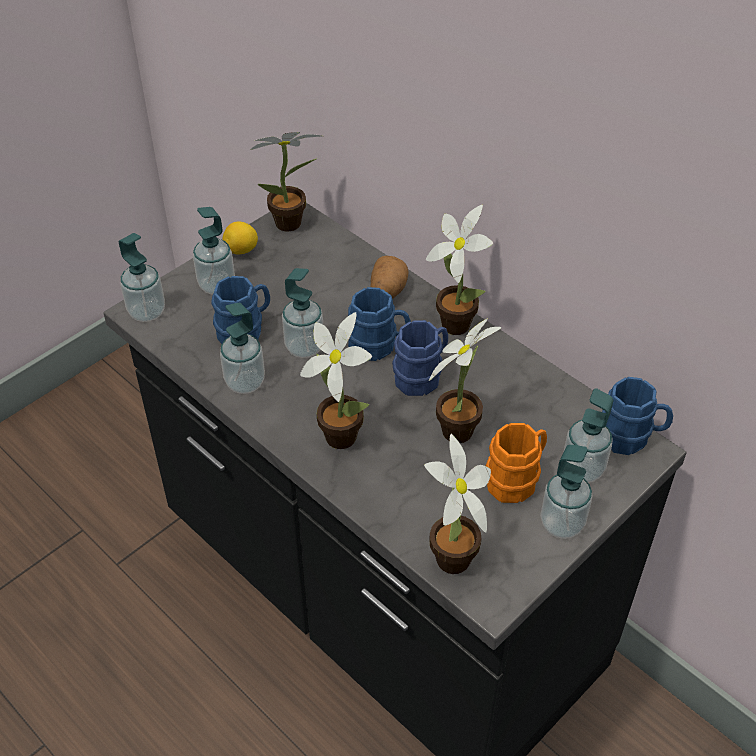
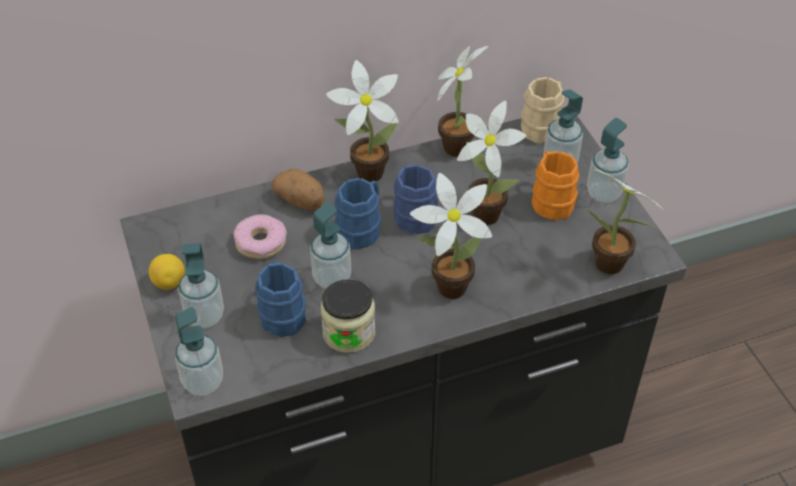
camera: 65 degrees left, 0 degrees up
soap dispenser [220,303,265,394] -> jar [321,279,375,353]
potted plant [251,132,322,232] -> potted plant moved to [437,46,488,157]
blue mug [602,377,673,455] -> beige mug [521,77,564,144]
none -> donut [234,214,287,259]

